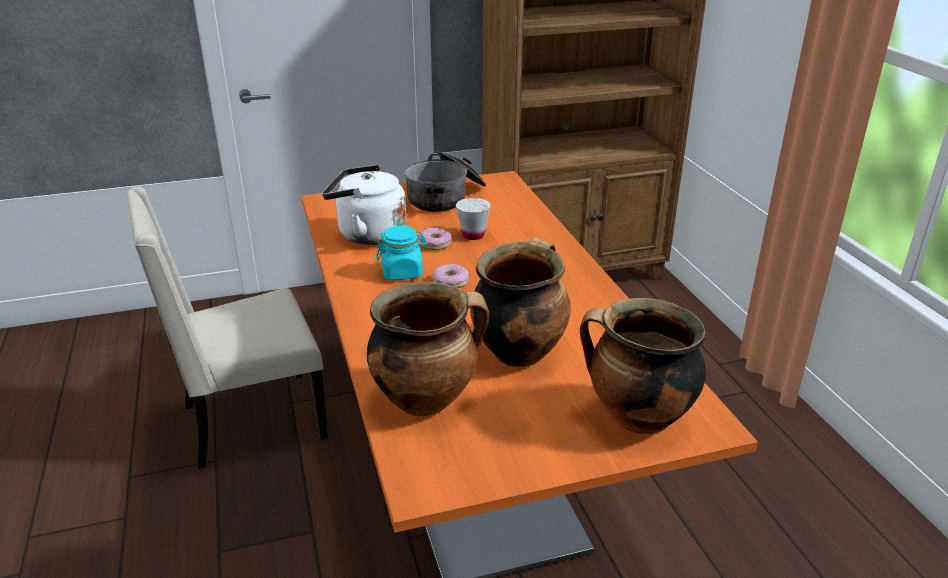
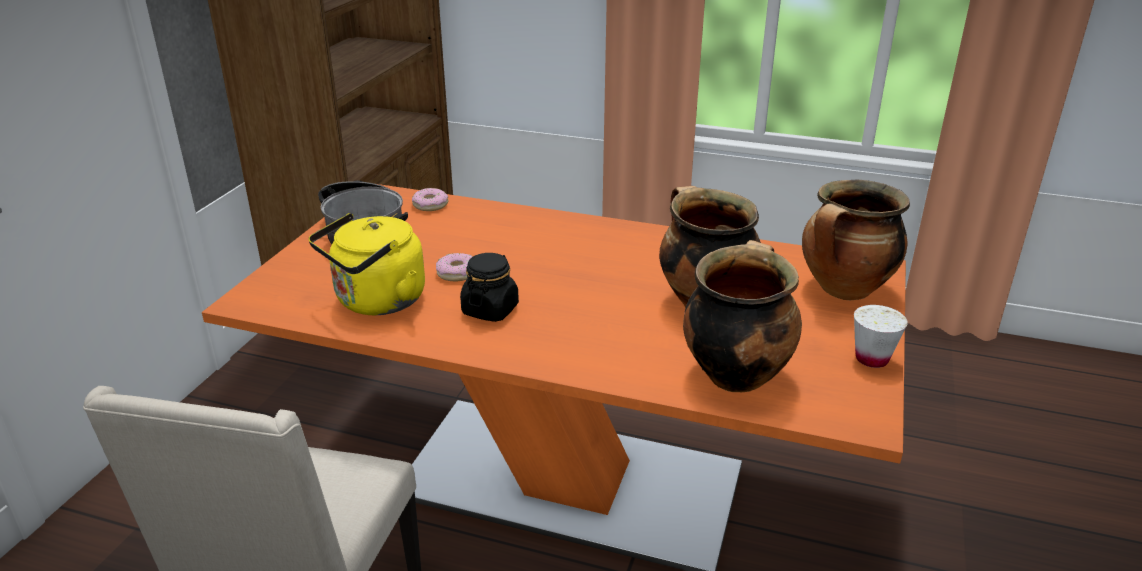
camera: 55 degrees left, 0 degrees up
white kettle [322,165,406,245] -> yellow kettle [309,213,425,315]
turquoise jar [376,225,427,280] -> black jar [460,253,519,322]
donut [433,264,469,288] -> donut moved to [412,188,448,211]
white cup [456,198,491,240] -> white cup moved to [854,305,908,368]

